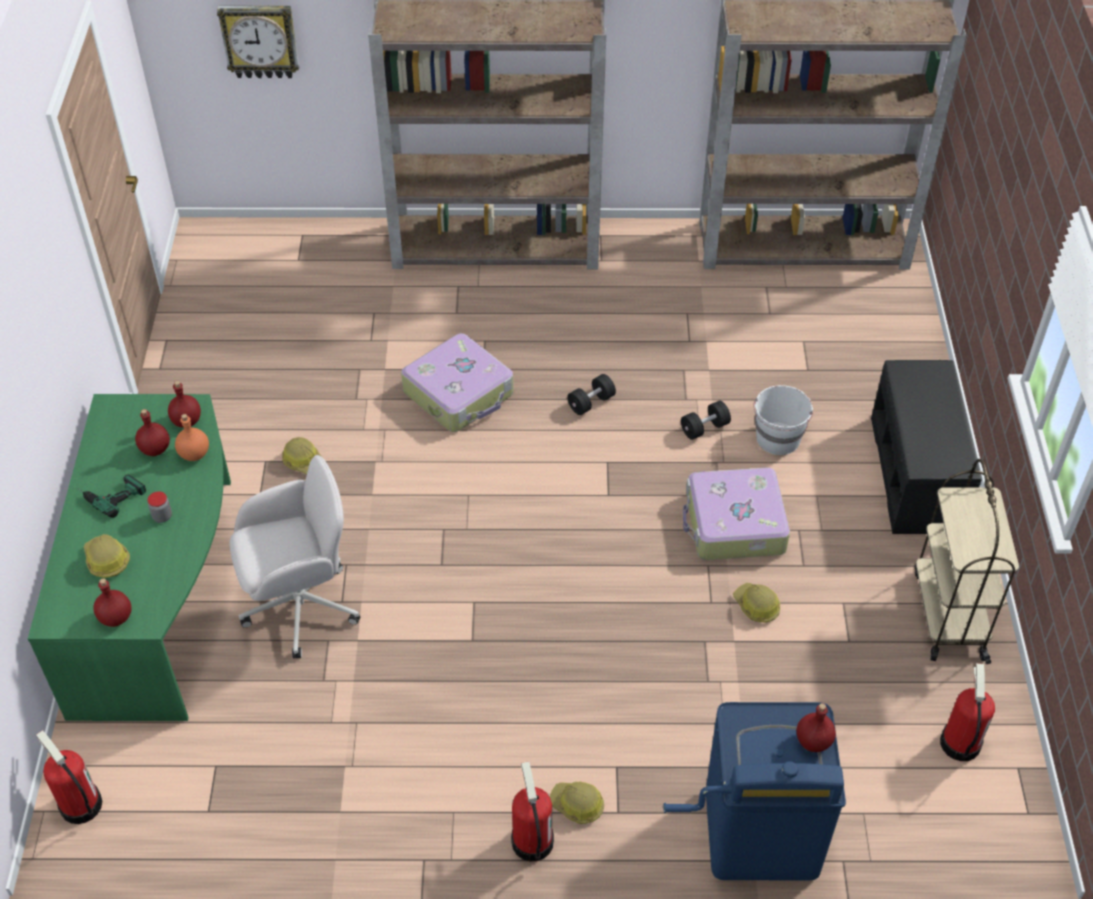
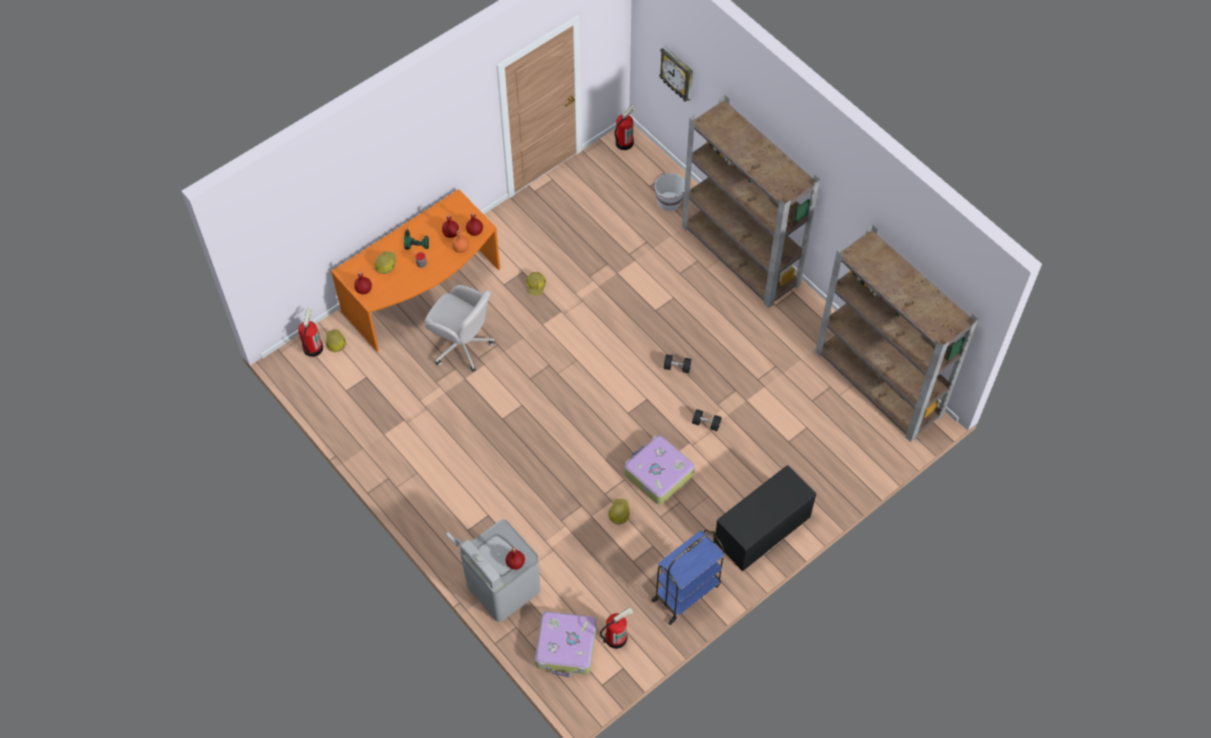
camera: 50 degrees right, 10 degrees up
green desk [28,394,231,721] -> orange desk [331,189,500,351]
suitcase [401,333,514,432] -> suitcase moved to [535,611,597,677]
fire extinguisher [511,761,554,861] -> fire extinguisher moved to [615,104,636,150]
hard hat [550,782,604,824] -> hard hat moved to [326,329,346,352]
blue washing machine [664,702,846,880] -> grey washing machine [446,519,540,622]
white bucket [753,385,813,455] -> white bucket moved to [653,173,685,211]
beige cart [915,459,1019,664] -> blue cart [652,530,724,625]

